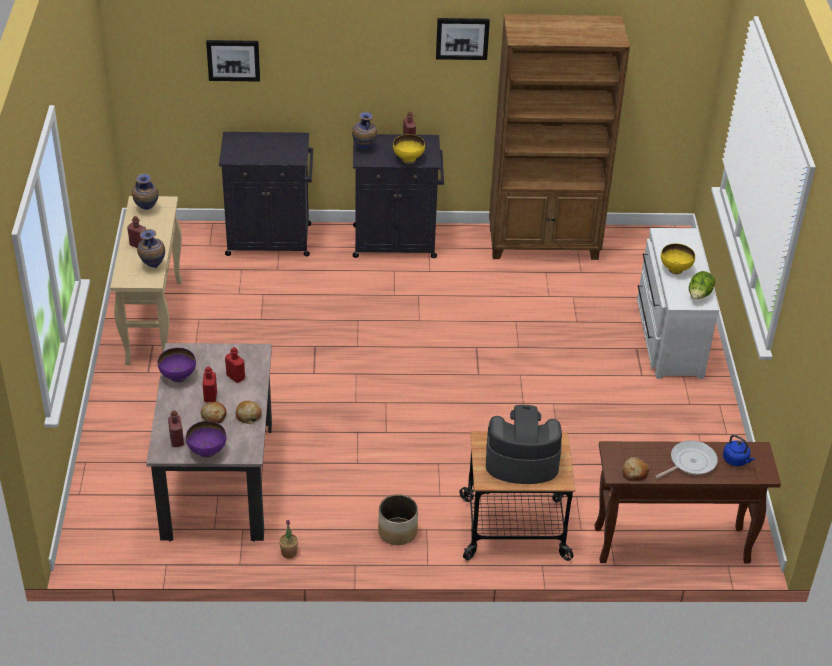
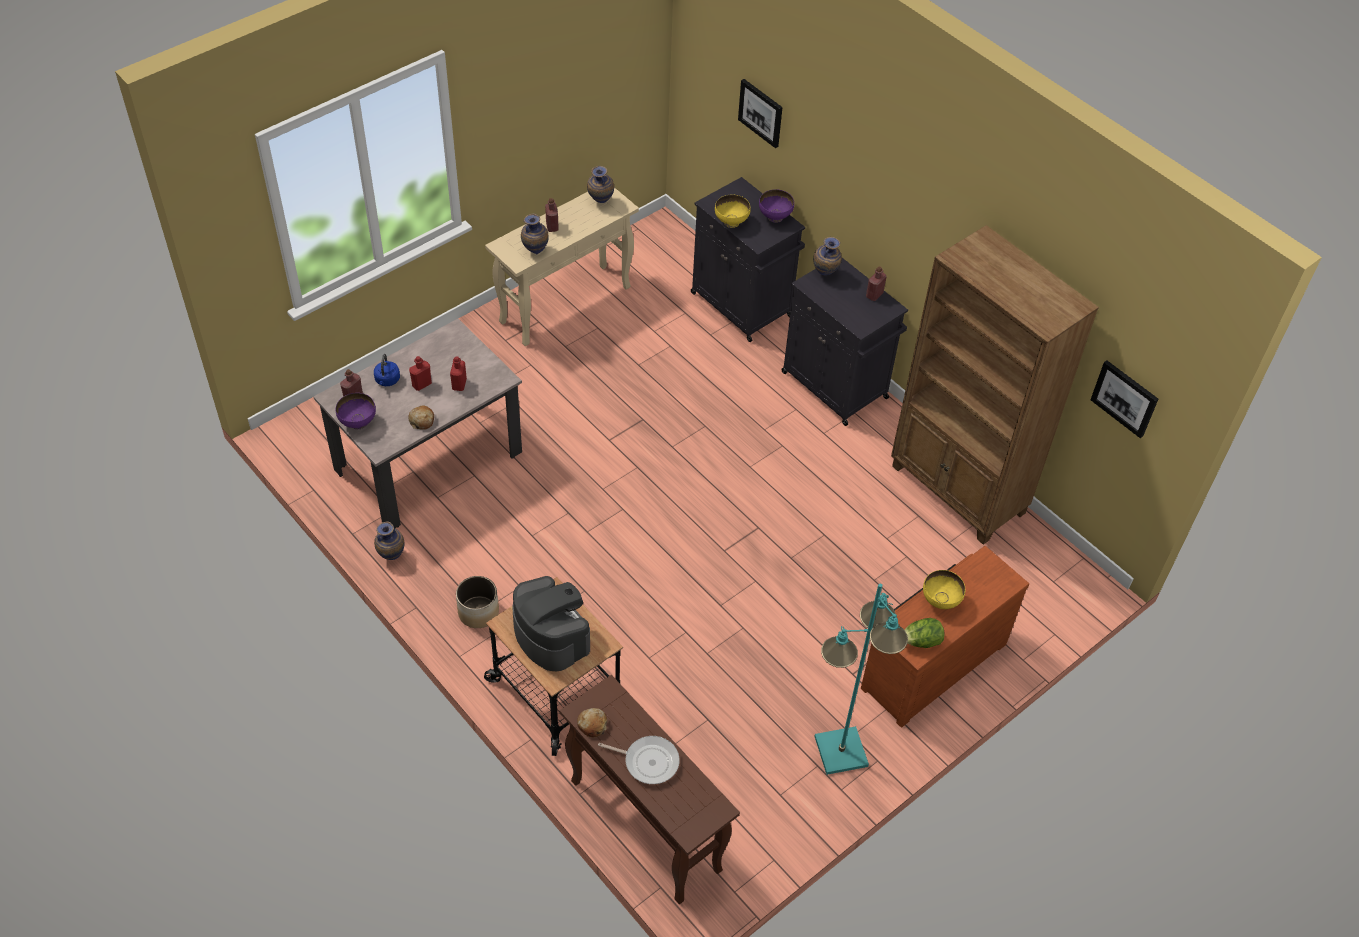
camera: 50 degrees right, 10 degrees up
purple bowl [158,348,196,382] -> purple bowl moved to [759,189,794,223]
bread [201,402,227,424] -> none
potted plant [279,520,298,558] -> vase [374,521,405,560]
yellow bowl [393,134,425,164] -> yellow bowl moved to [715,194,751,228]
picture [436,18,490,60] -> picture moved to [1090,361,1158,438]
white dresser [637,228,719,379] -> brown dresser [861,546,1029,727]
blue kettle [723,434,755,466] -> blue kettle moved to [374,354,400,386]
none -> turquoise floor lamp [814,584,908,775]

